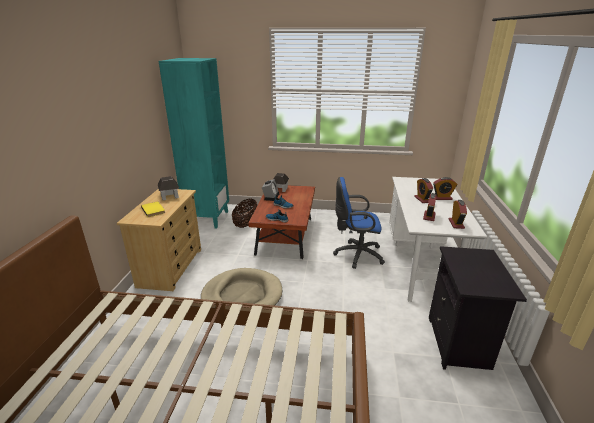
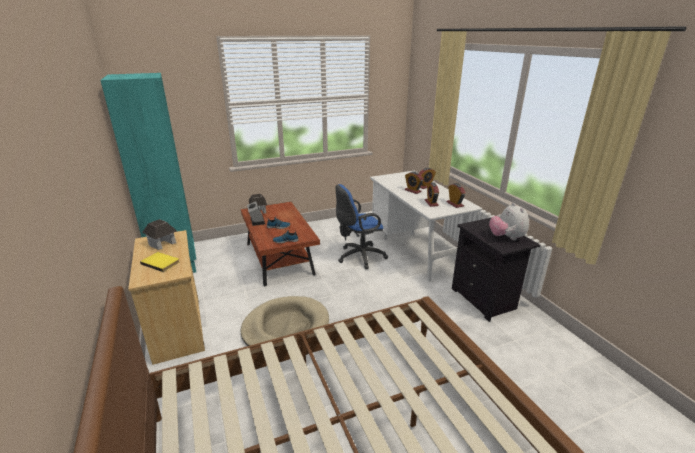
camera: 30 degrees left, 0 degrees up
basket [232,199,257,228] -> none
none -> plush toy [489,203,529,240]

